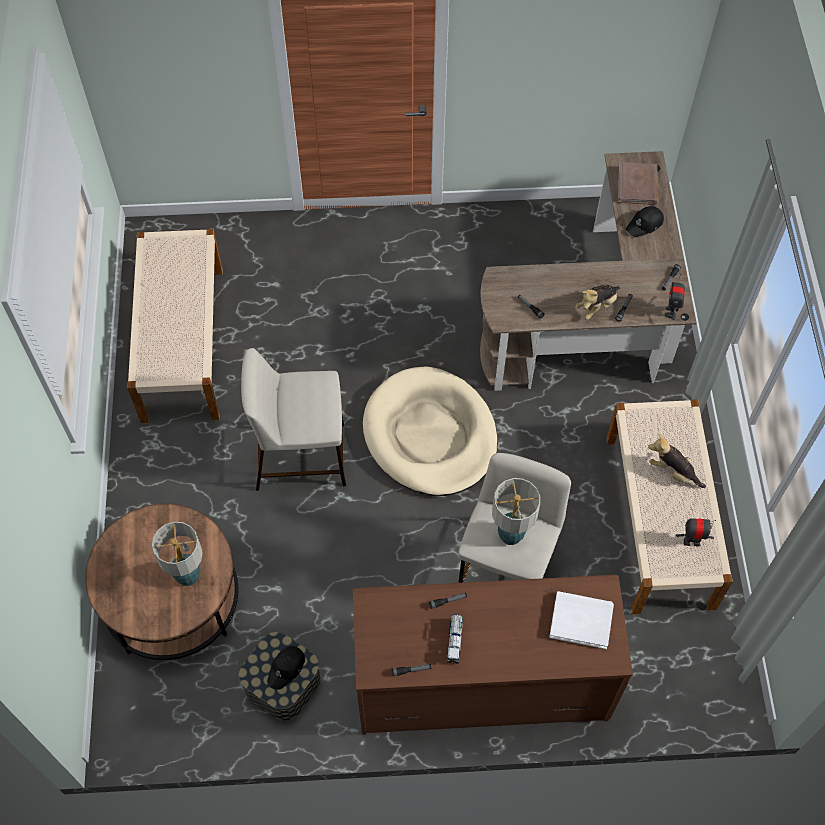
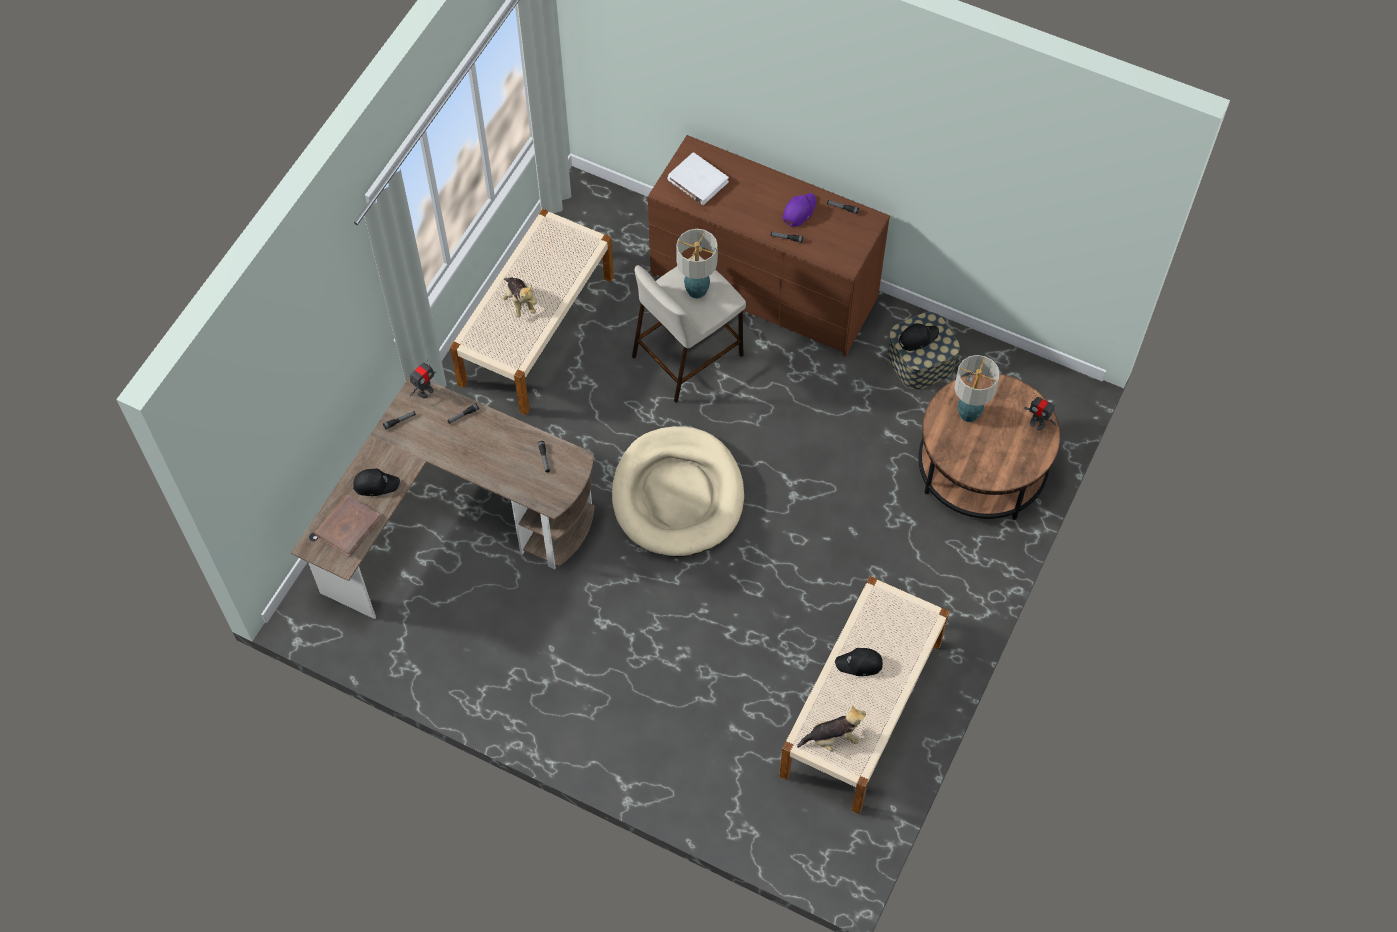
camera: 150 degrees left, 0 degrees up
beige stool [241,348,346,491] -> none
toy truck [447,614,463,664] -> purple cap [783,193,816,227]
plush toy [576,285,620,320] -> plush toy moved to [797,705,866,752]
toy robot [676,518,716,546] -> toy robot moved to [1024,393,1056,430]
none -> black cap [835,648,883,676]

